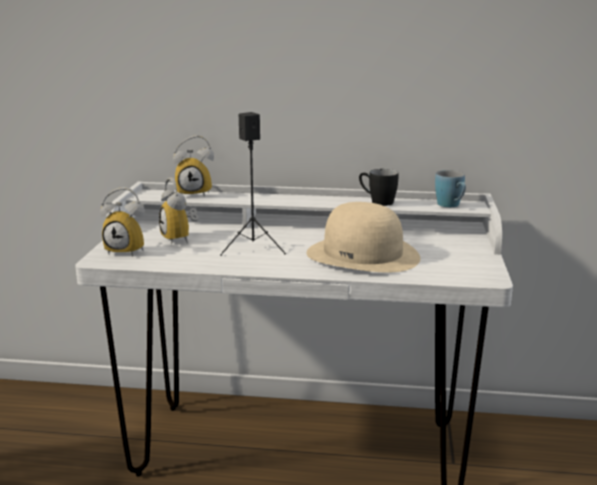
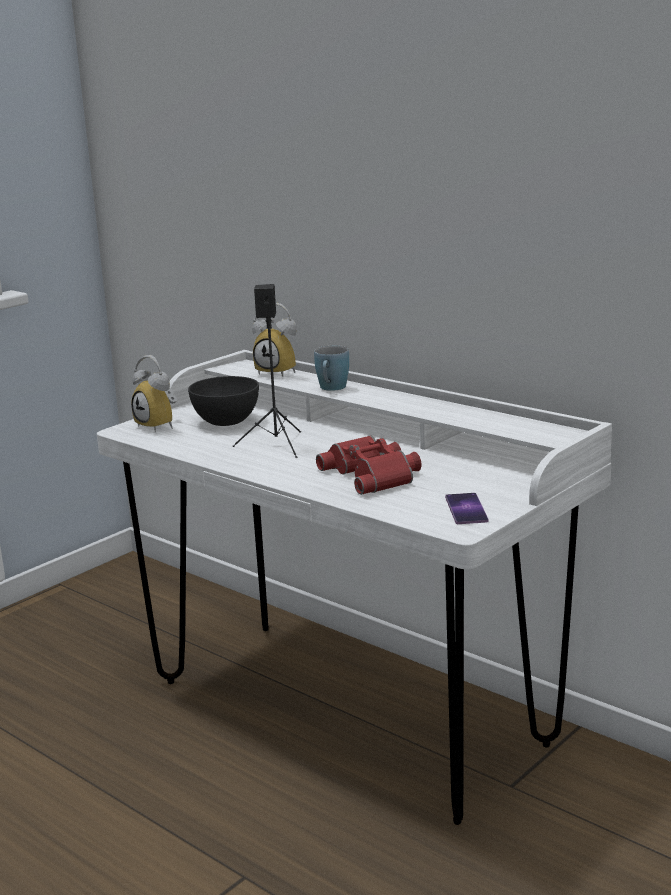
camera: 35 degrees right, 0 degrees up
alarm clock [159,178,199,244] -> grey bowl [188,376,259,426]
beige hat [307,202,420,272] -> red binoculars [316,435,422,495]
black mug [359,169,398,206] -> none
blue mug [435,170,466,207] -> blue mug moved to [314,346,349,391]
none -> phone [445,493,489,524]

